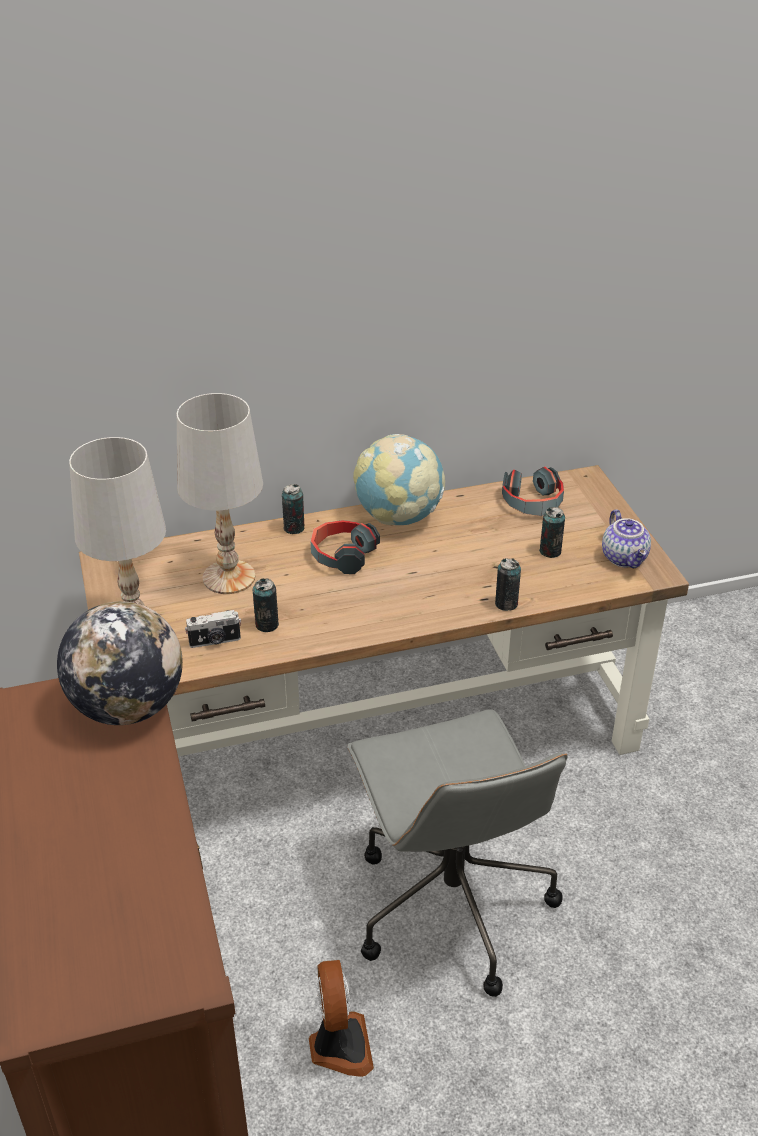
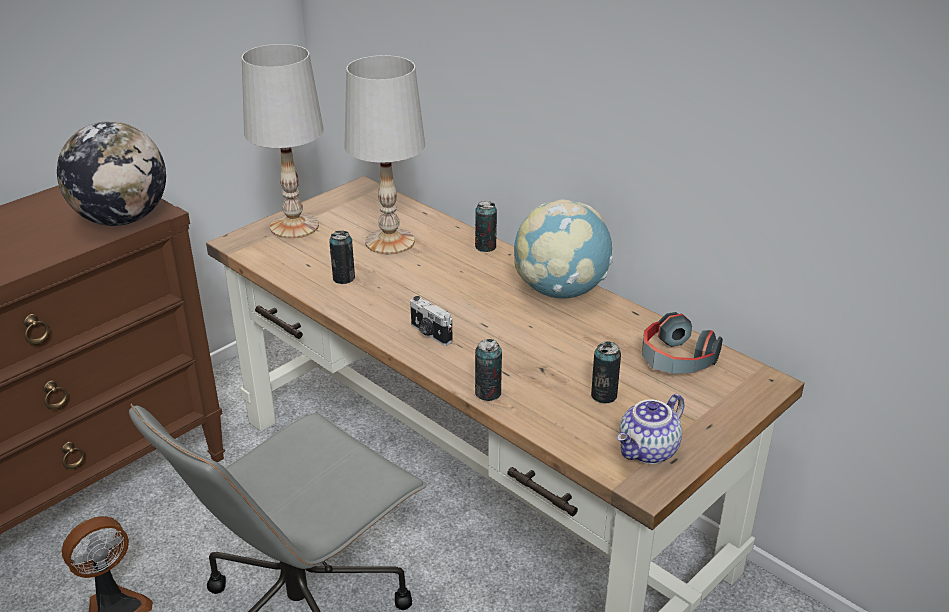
camera: 60 degrees right, 5 degrees down
camera [185,610,241,648] -> camera moved to [410,296,453,346]
headphones [311,520,380,574] -> none

